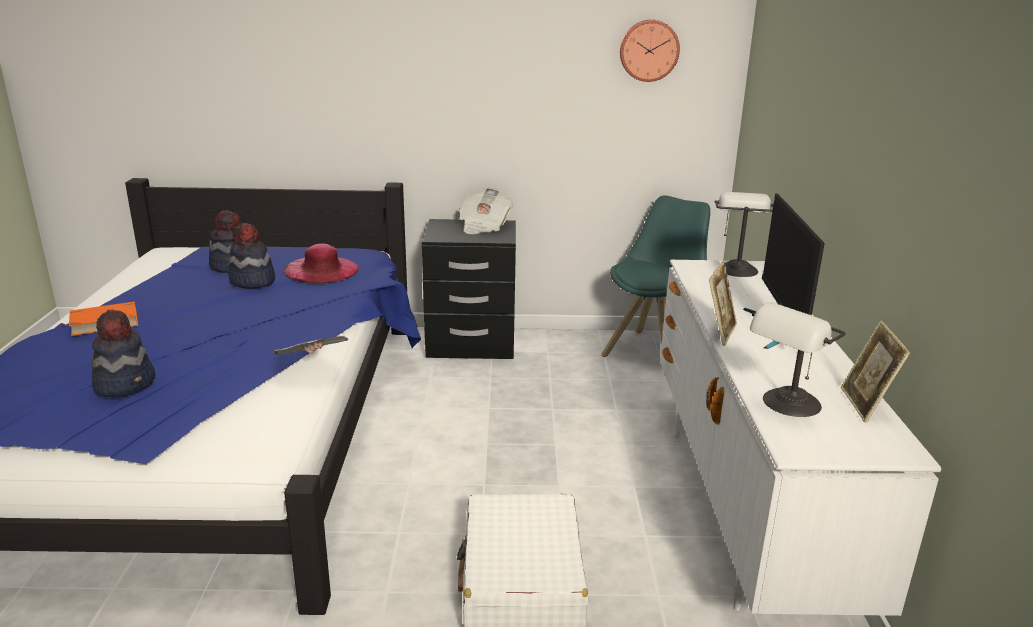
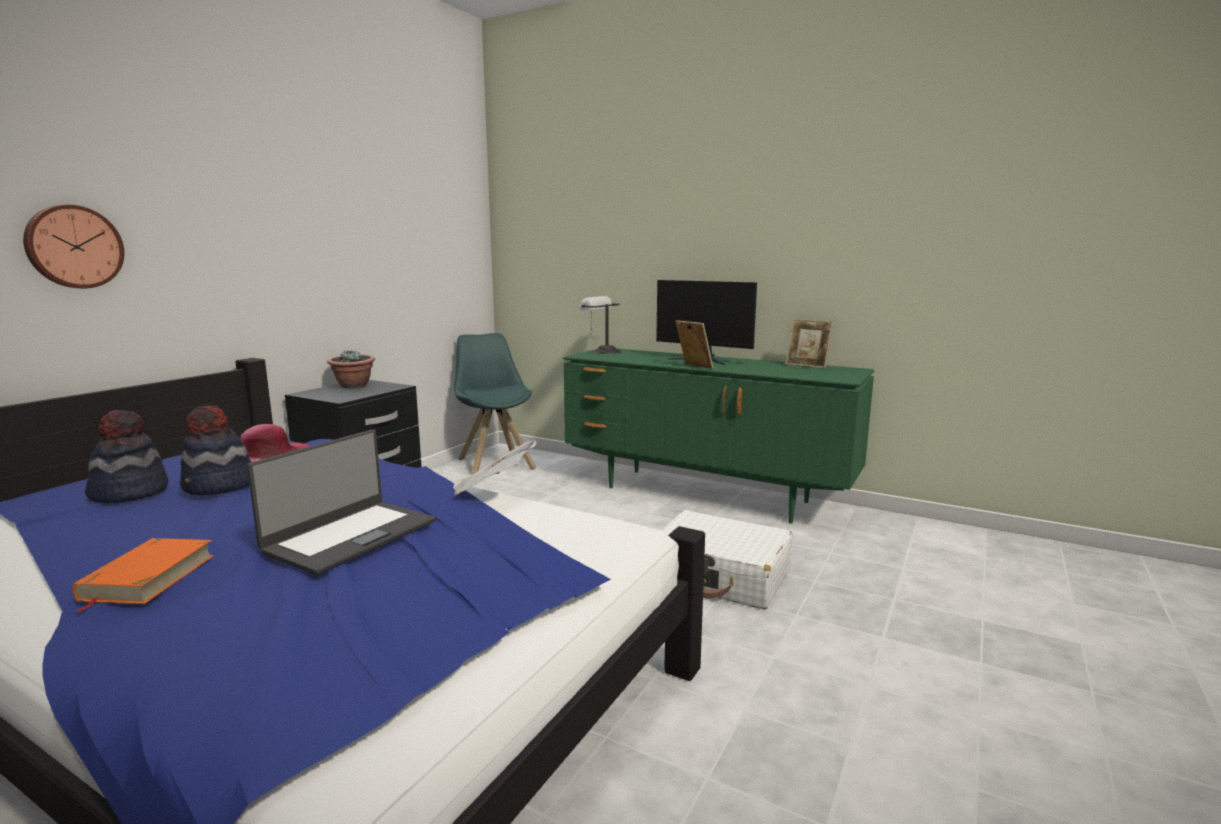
camera: 60 degrees left, 10 degrees down
hat [92,309,155,397] -> none
newspaper [459,188,513,234] -> potted plant [327,350,375,388]
wall clock [620,20,680,82] -> wall clock moved to [23,204,124,288]
white dresser [660,260,941,616] -> green dresser [563,349,874,524]
table lamp [750,302,846,417] -> none
none -> laptop [247,430,435,575]

